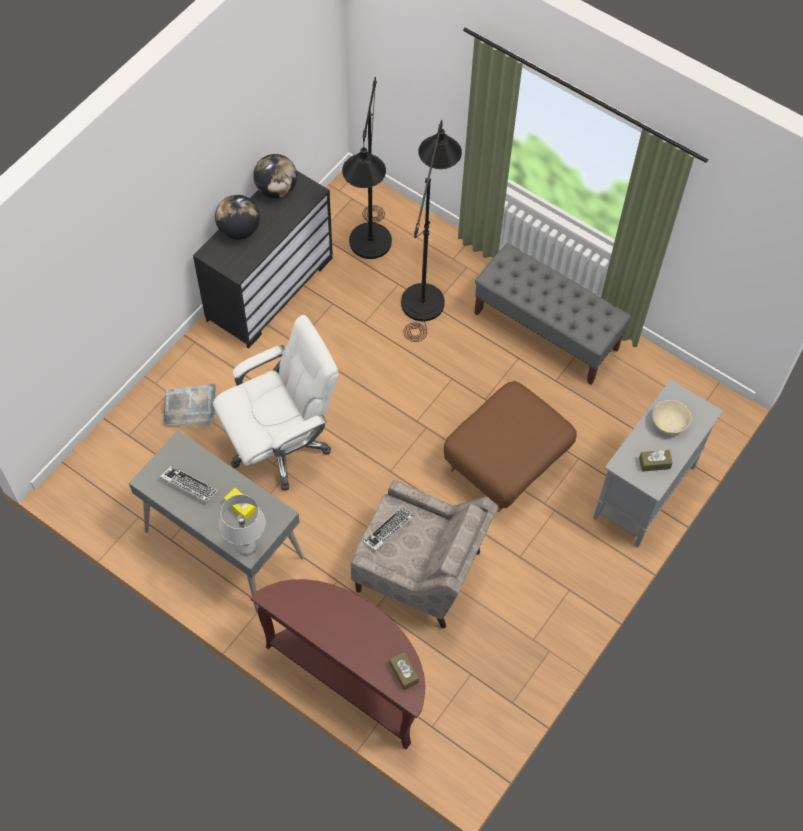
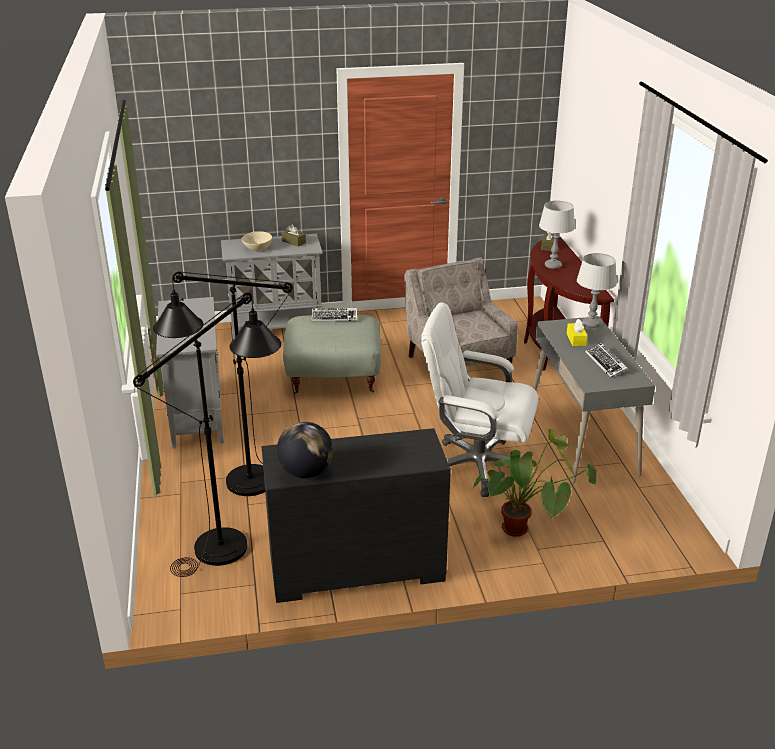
camera: 135 degrees left, 30 degrees down
grey tray [163,383,216,426] -> potted plant [472,429,597,537]
globe [215,195,260,240] -> none
keyboard [363,506,415,551] -> keyboard moved to [312,308,357,322]
brown ottoman [444,381,577,512] -> grey ottoman [283,315,382,394]
grey bench [474,243,631,385] -> grey cabinet [156,297,224,449]
none -> grey table lamp [539,201,575,269]

